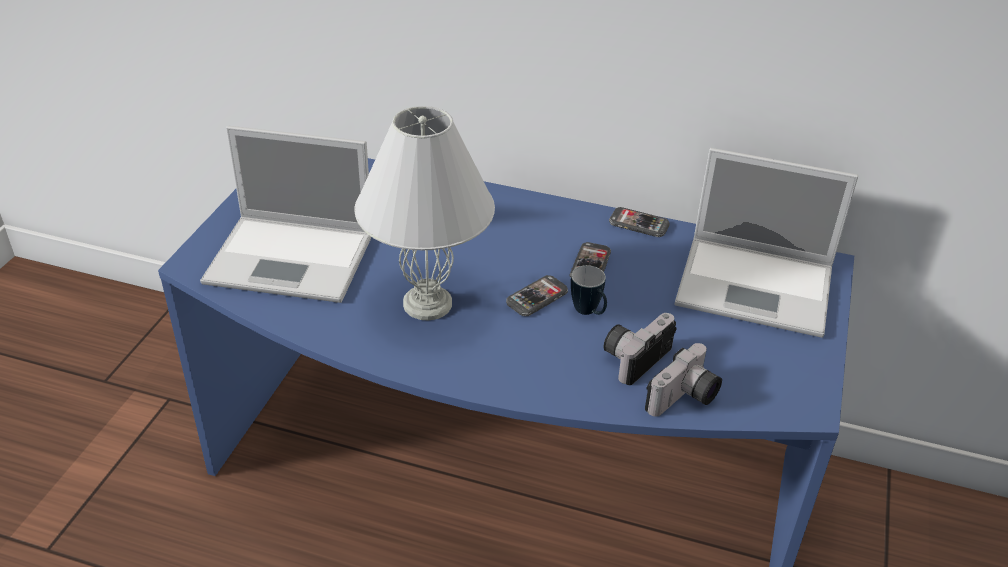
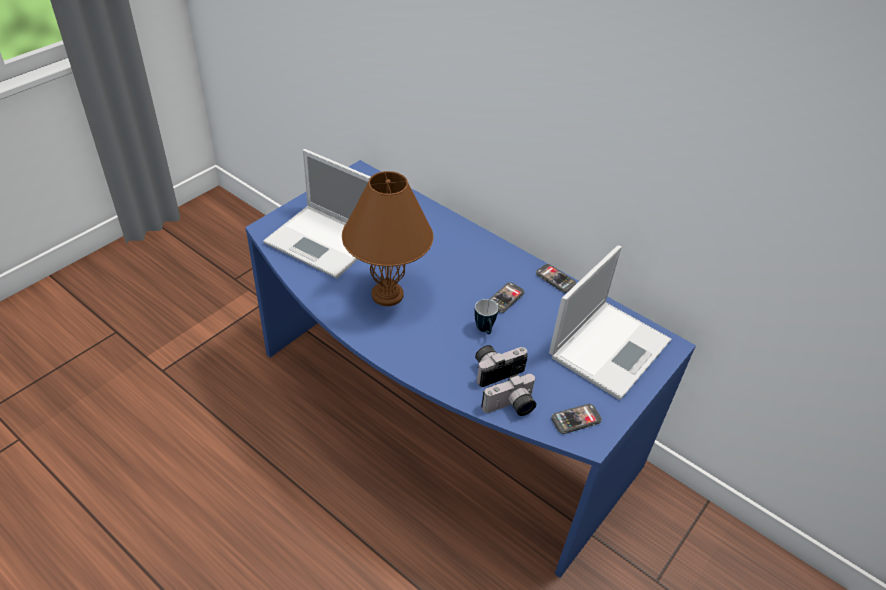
camera: 20 degrees right, 5 degrees up
white table lamp [354,106,495,320] -> brown table lamp [342,171,433,306]
phone [506,275,568,316] -> phone moved to [551,404,602,434]
laptop [675,148,858,338] -> laptop turned 90 degrees counterclockwise [549,245,671,400]

